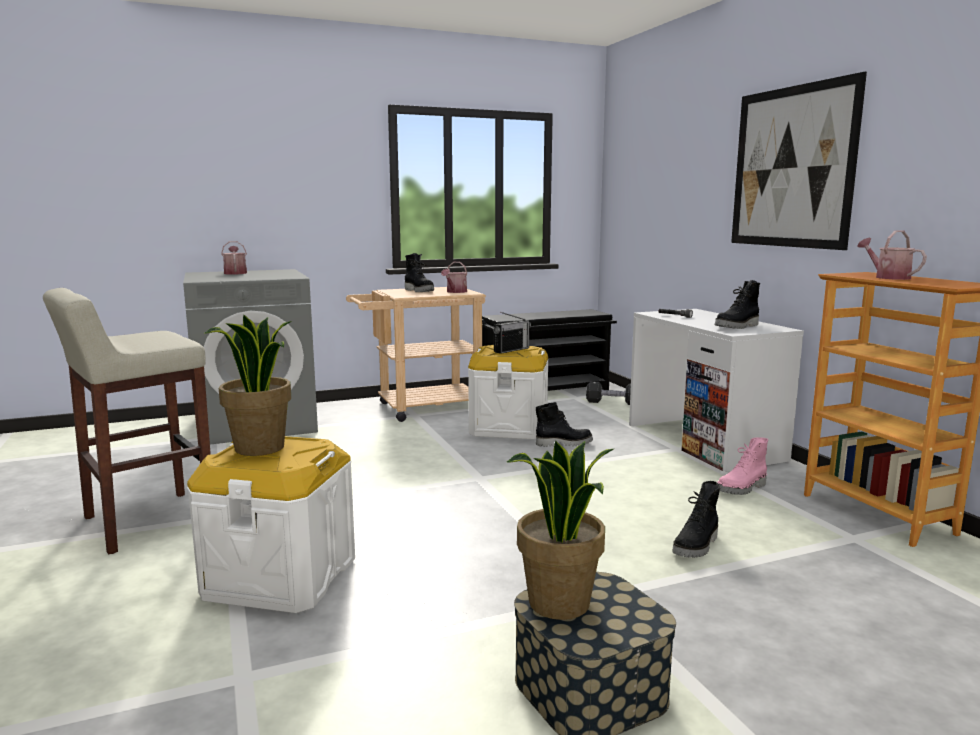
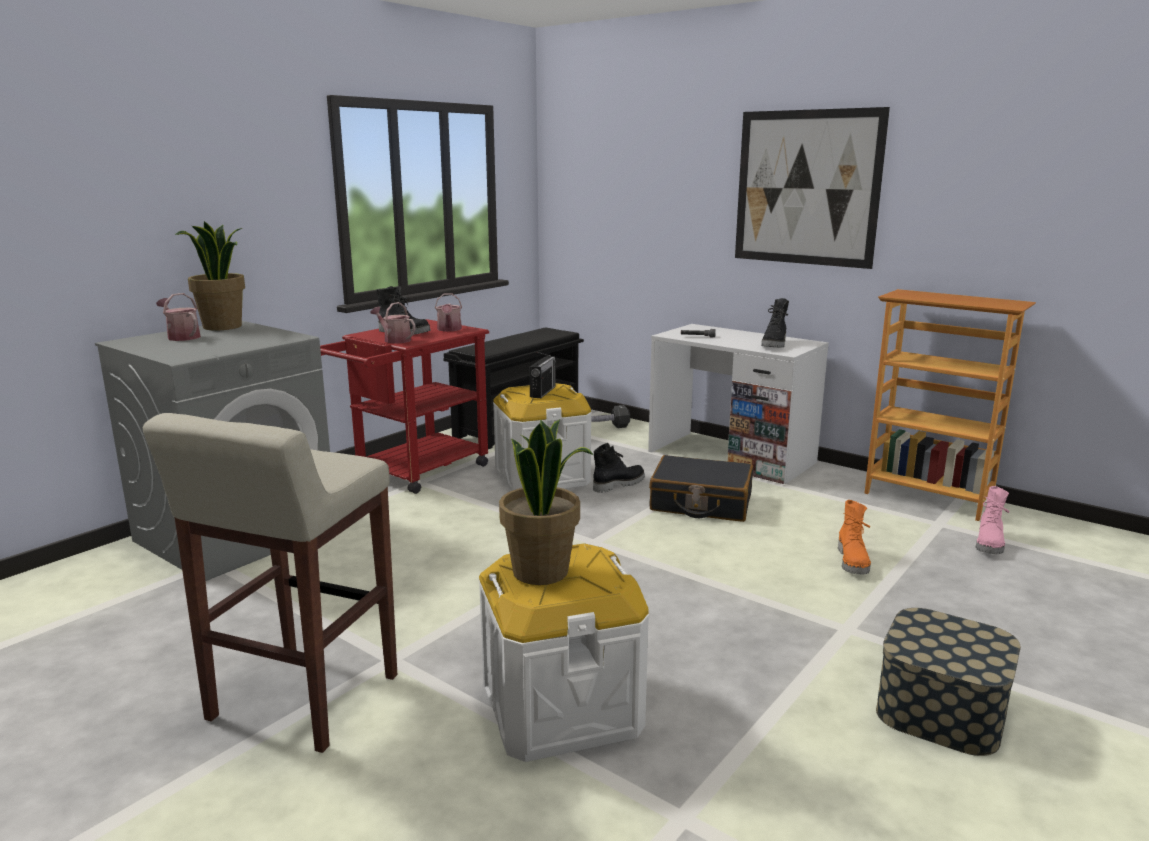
camera: 30 degrees left, 5 degrees up
beige cart [346,287,486,422] -> red cart [320,319,489,494]
potted plant [507,441,615,620] -> potted plant moved to [175,221,245,330]
black boot [672,481,720,558] -> orange boot [838,500,871,575]
pink boot [717,437,768,495] -> pink boot moved to [976,486,1010,554]
watering can [857,231,927,280] -> watering can moved to [370,302,416,344]
none -> black suitcase [649,455,753,522]

